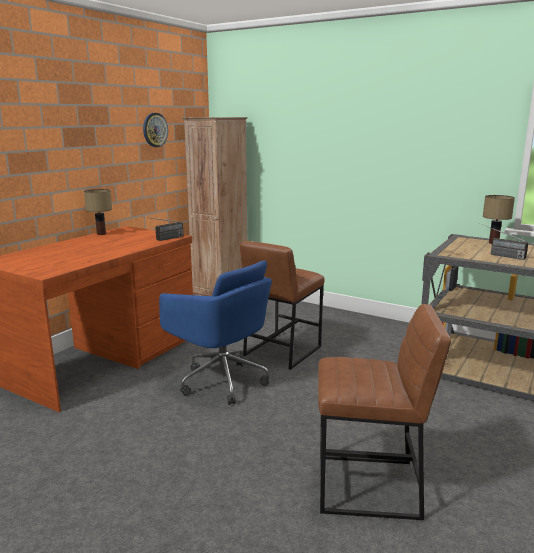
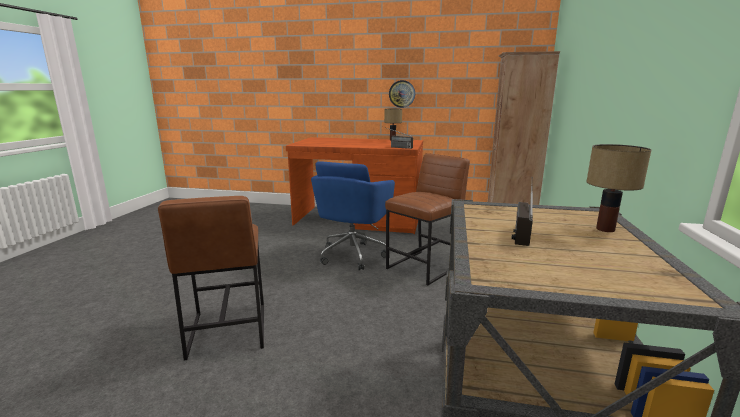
camera: 70 degrees right, 0 degrees up
wall clock [143,113,168,147] -> wall clock moved to [389,80,415,108]
brown chair [240,241,325,370] -> brown chair turned 120 degrees clockwise [385,153,470,285]

